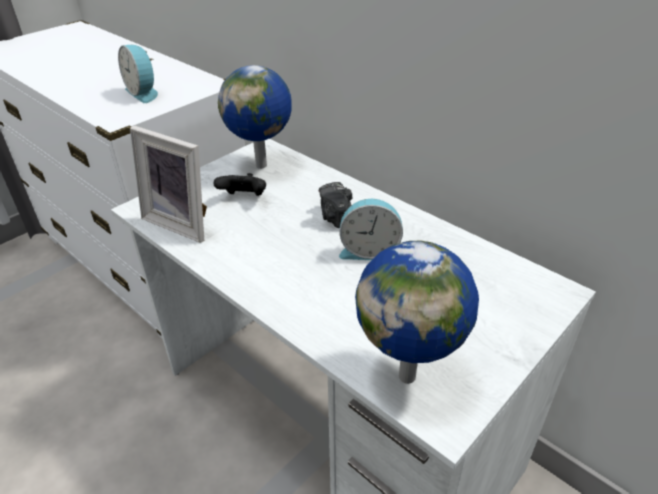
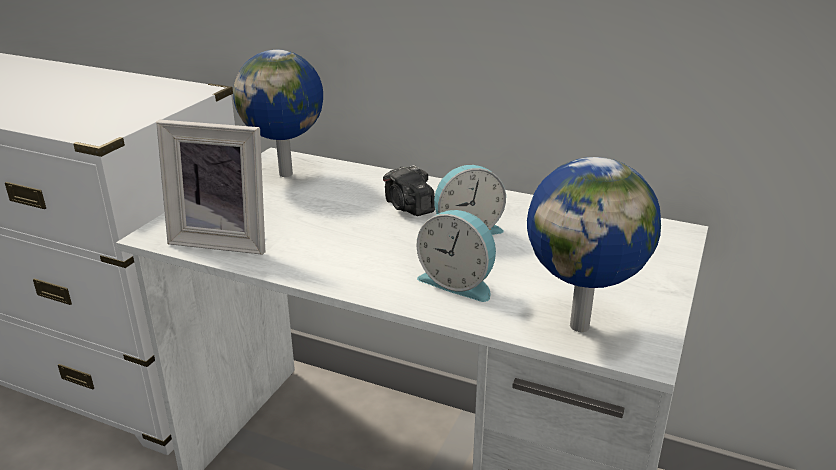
camera: 20 degrees left, 10 degrees down
alarm clock [118,45,158,103] -> alarm clock moved to [416,210,496,302]
black game controller [213,173,266,196] -> none

